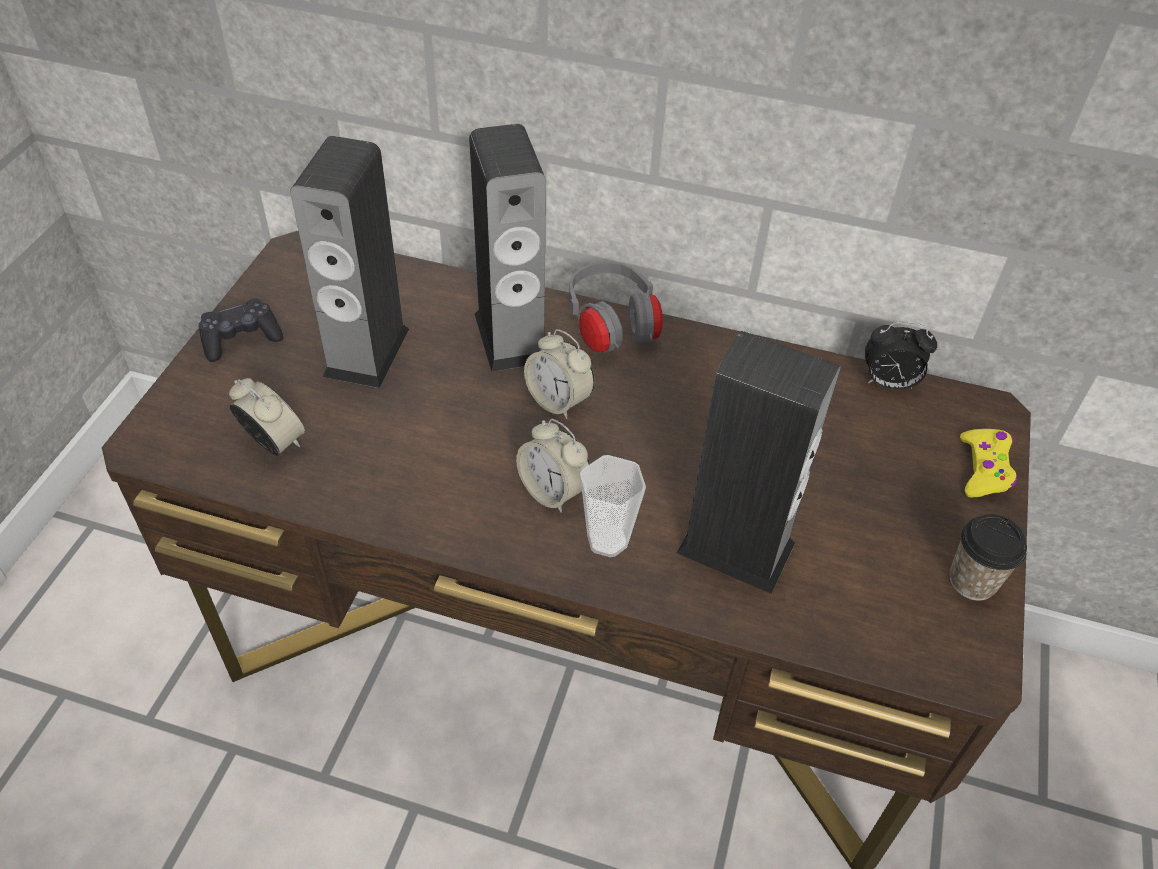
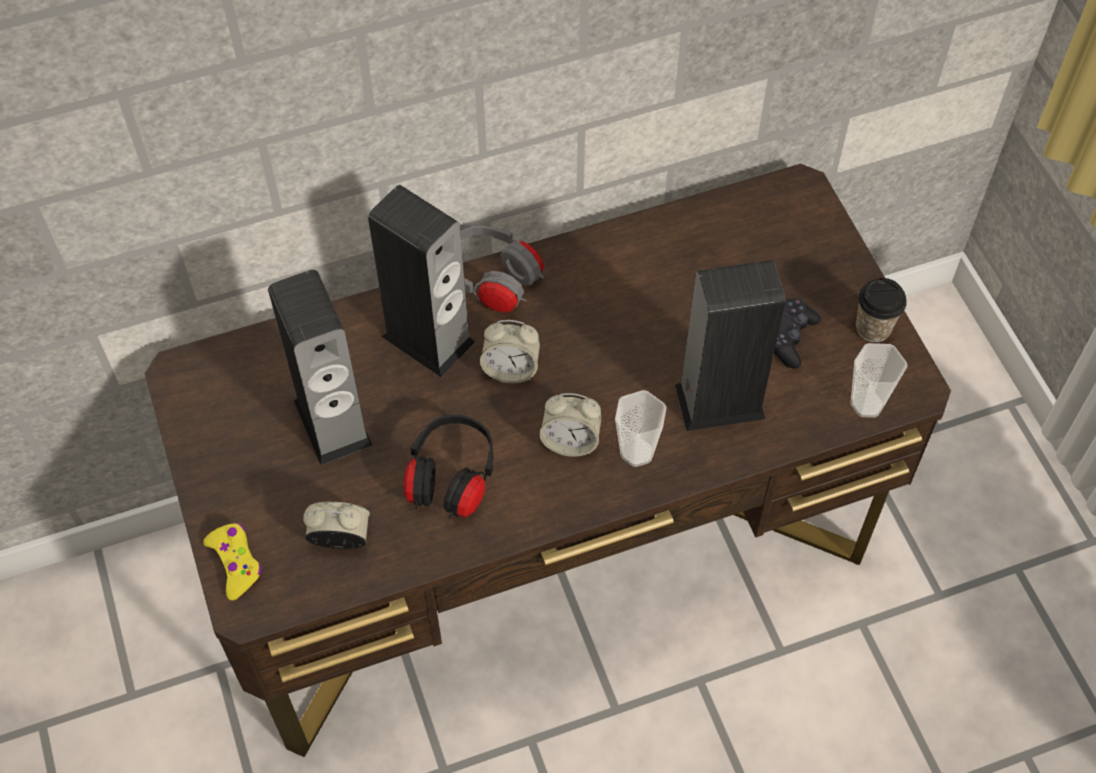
camera: 35 degrees left, 10 degrees up
black game controller [198,298,283,362] -> black game controller moved to [774,298,821,369]
alarm clock [865,322,937,390] -> none
yellow game controller [960,429,1017,498] -> yellow game controller moved to [203,523,262,600]
none -> black headphones [403,415,493,518]
none -> cup [851,343,907,418]

